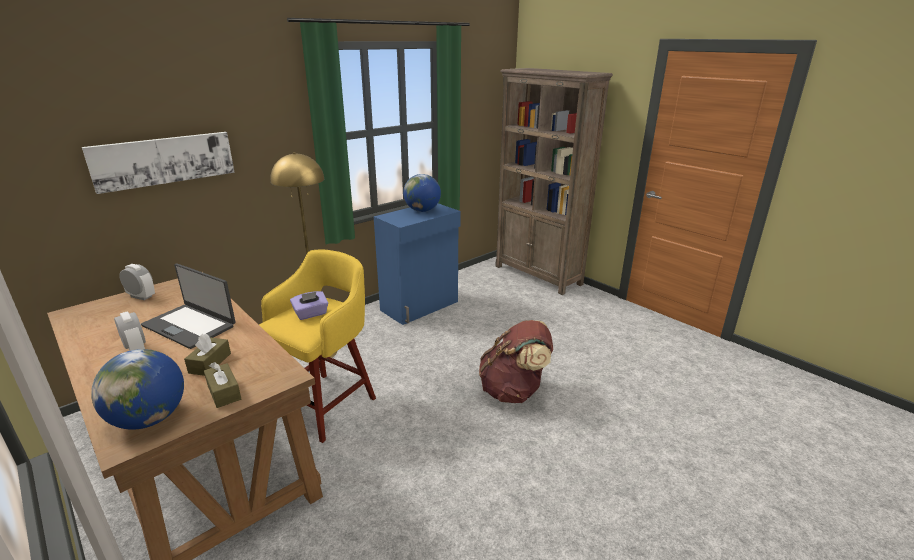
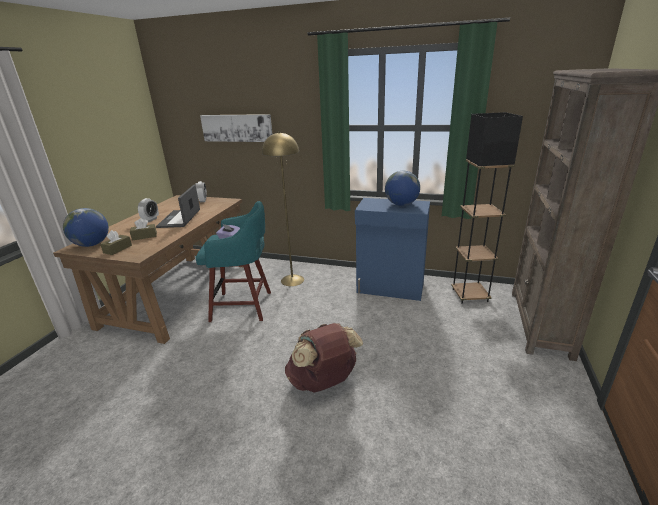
camera: 60 degrees right, 0 degrees up
yellow stool [259,250,376,443] -> turquoise stool [195,201,271,322]
none -> black floor lamp [451,112,523,304]

